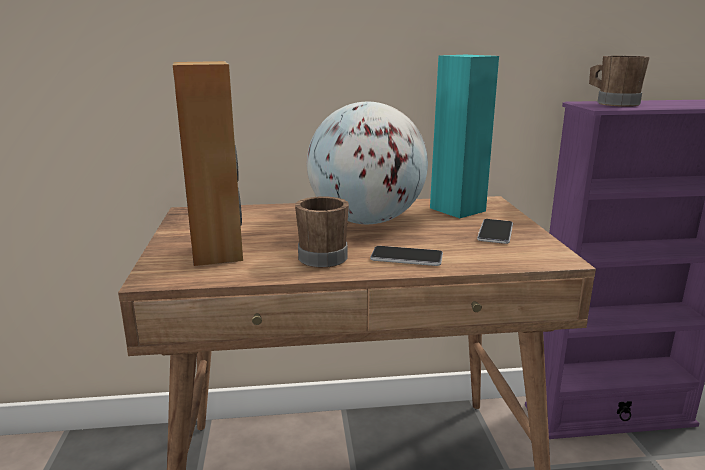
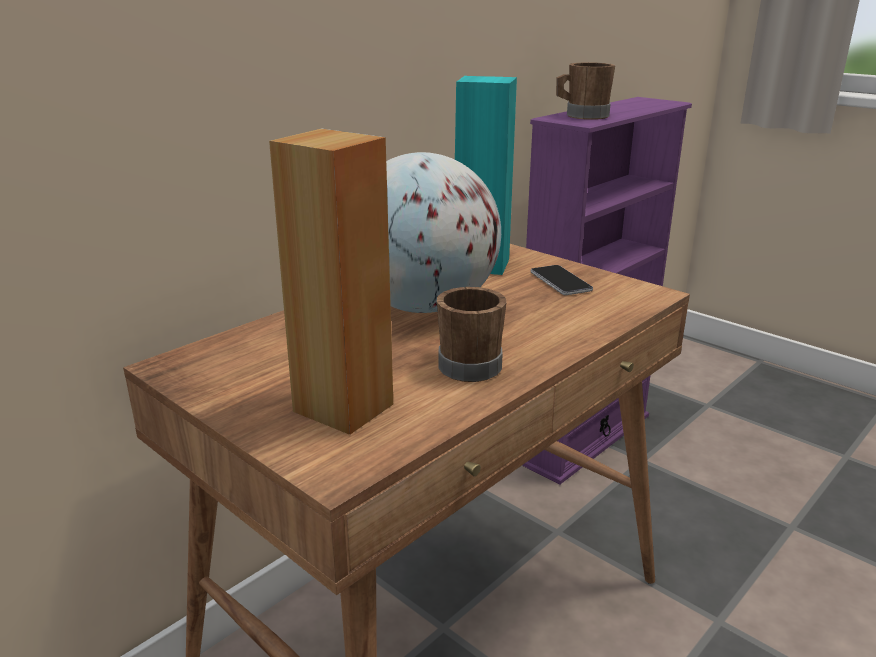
camera: 40 degrees left, 5 degrees up
phone [370,246,443,266] -> none

